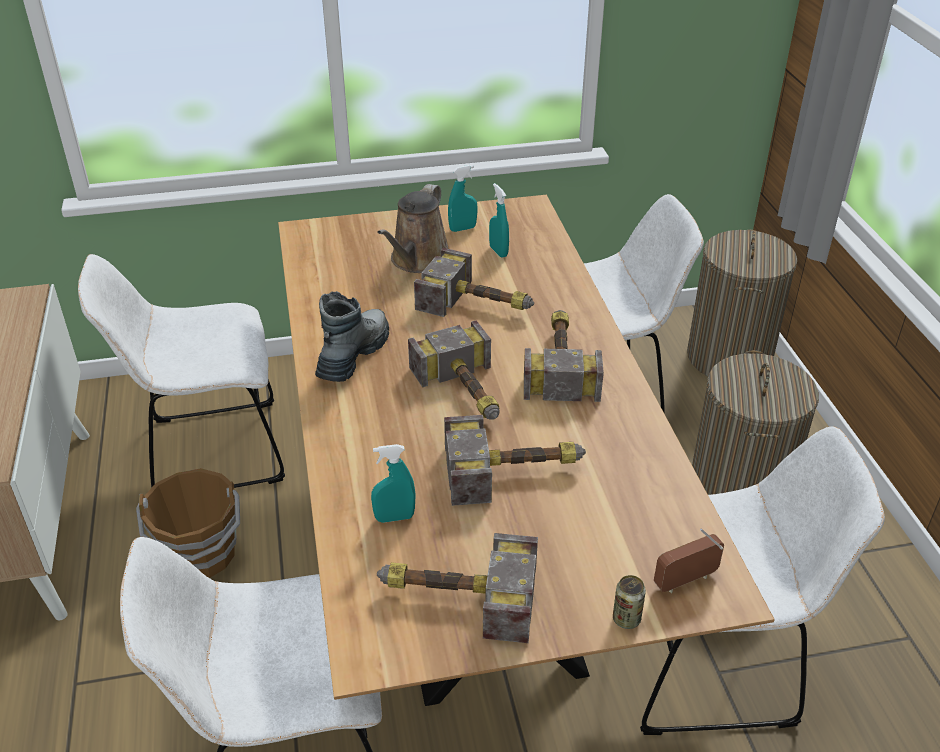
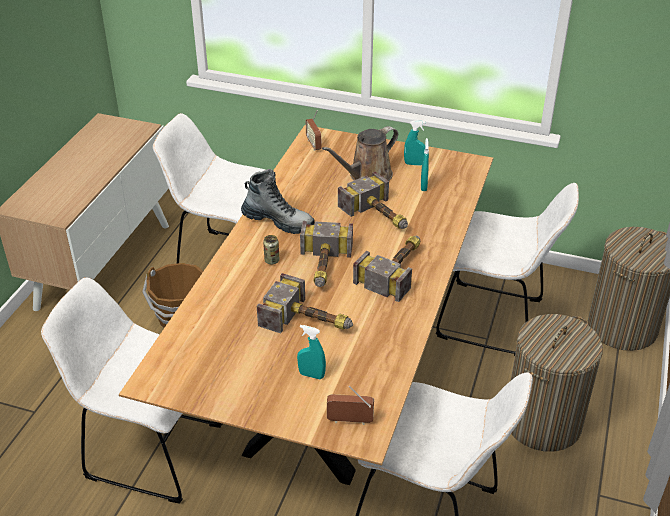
camera: 30 degrees right, 0 degrees up
boot [315,291,389,382] -> boot turned 60 degrees clockwise [241,169,315,234]
turquoise spray bottle [371,444,416,523] -> turquoise spray bottle moved to [297,325,326,379]
hammer [377,533,538,643] -> none
can [613,575,646,629] -> can moved to [263,235,279,264]
none -> radio [306,110,321,151]

